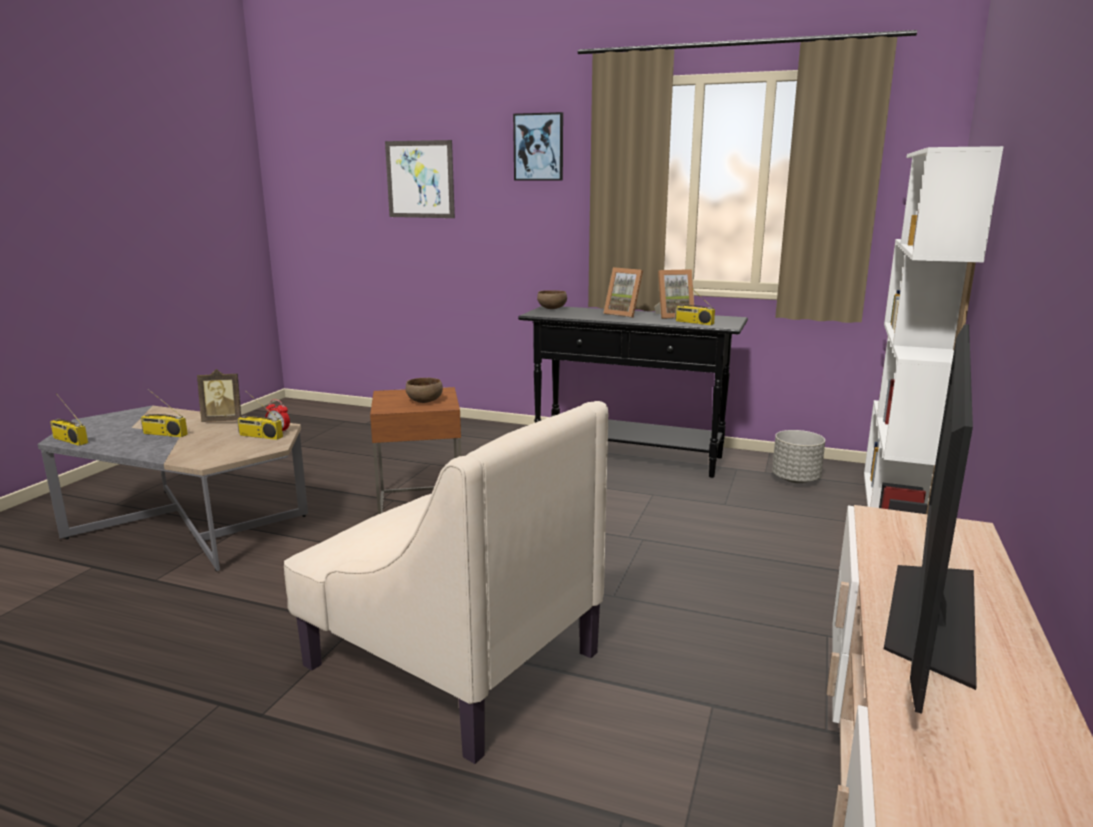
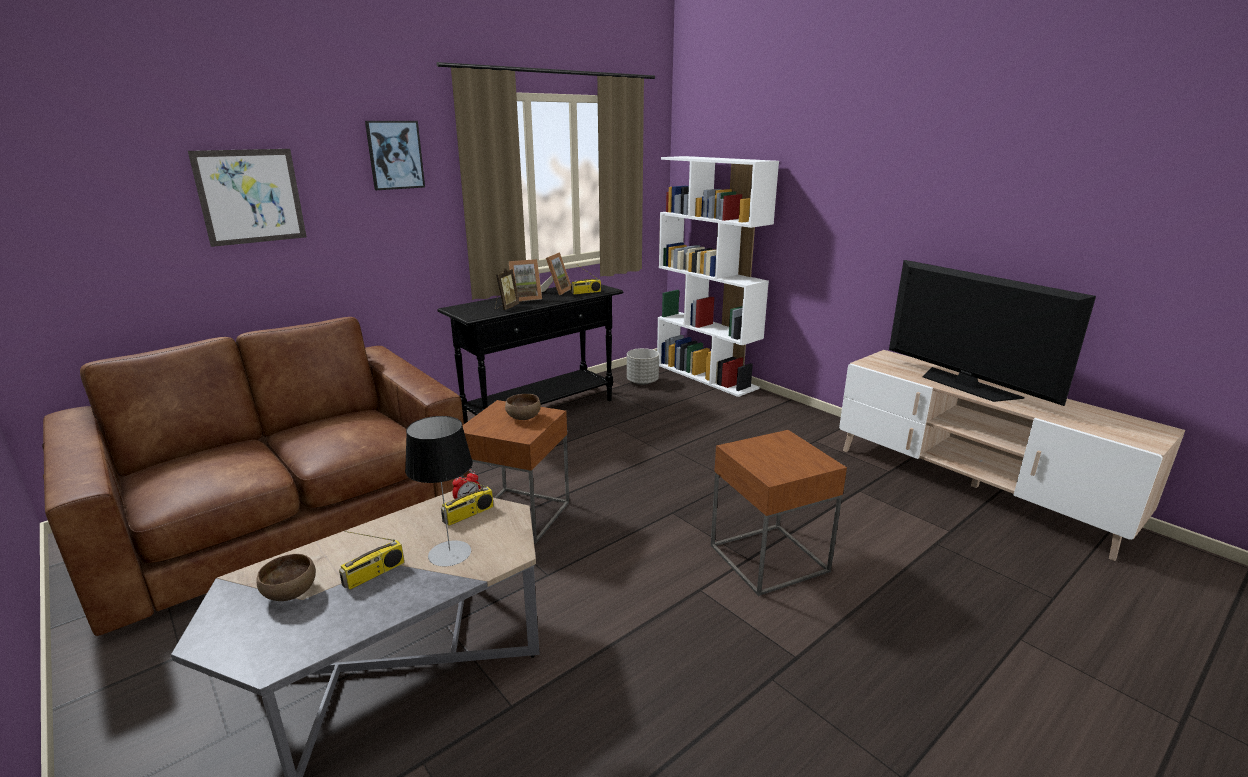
camera: 60 degrees left, 5 degrees up
radio [50,393,88,446] -> none
picture frame [197,369,241,422] -> picture frame moved to [495,268,519,310]
beige armchair [284,401,608,764] -> brown side table [711,430,847,596]
brown bowl [537,290,567,309] -> brown bowl moved to [257,554,316,601]
none -> brown sofa [42,317,469,636]
none -> table lamp [405,416,473,566]

